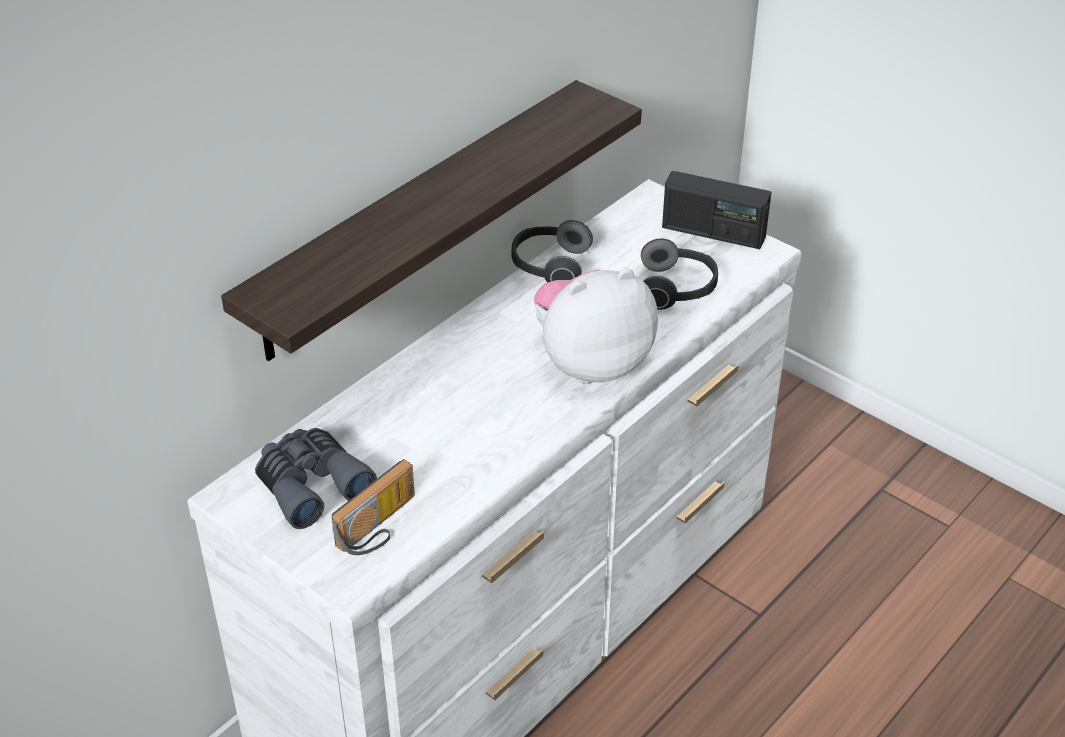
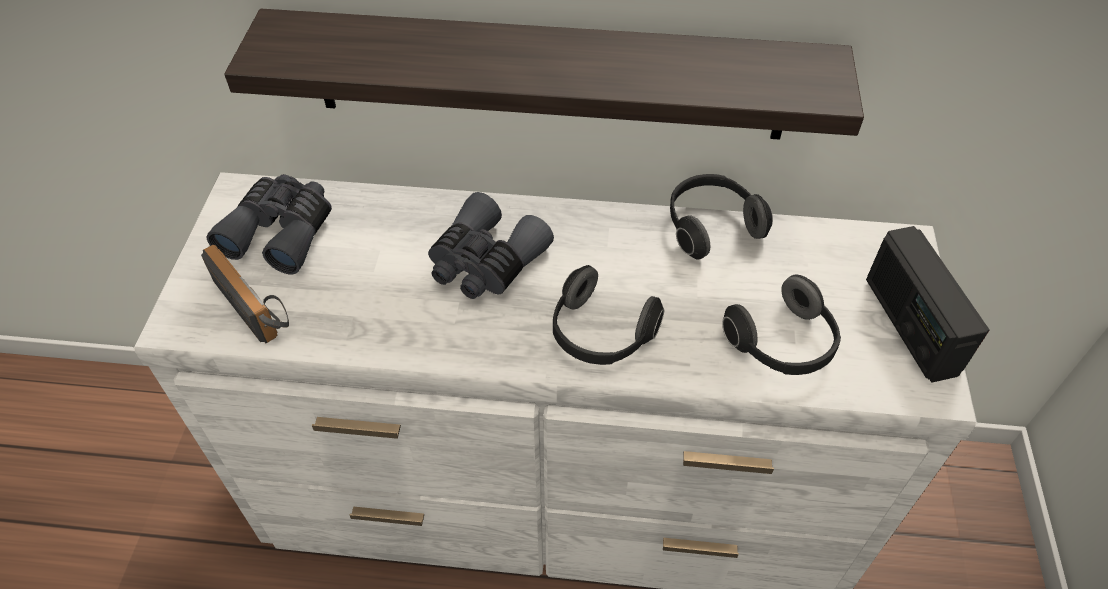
camera: 55 degrees right, 10 degrees up
radio [332,459,415,555] -> radio turned 135 degrees counterclockwise [201,245,289,343]
plush toy [534,269,658,384] -> headphones [553,265,665,365]
none -> grey binoculars [428,192,554,299]

